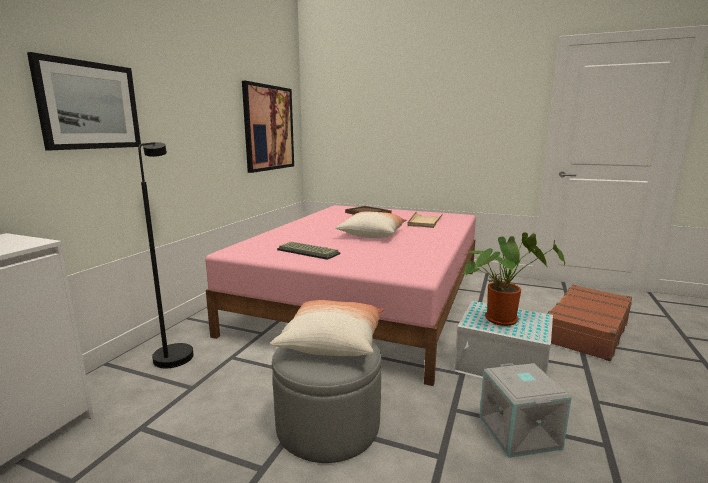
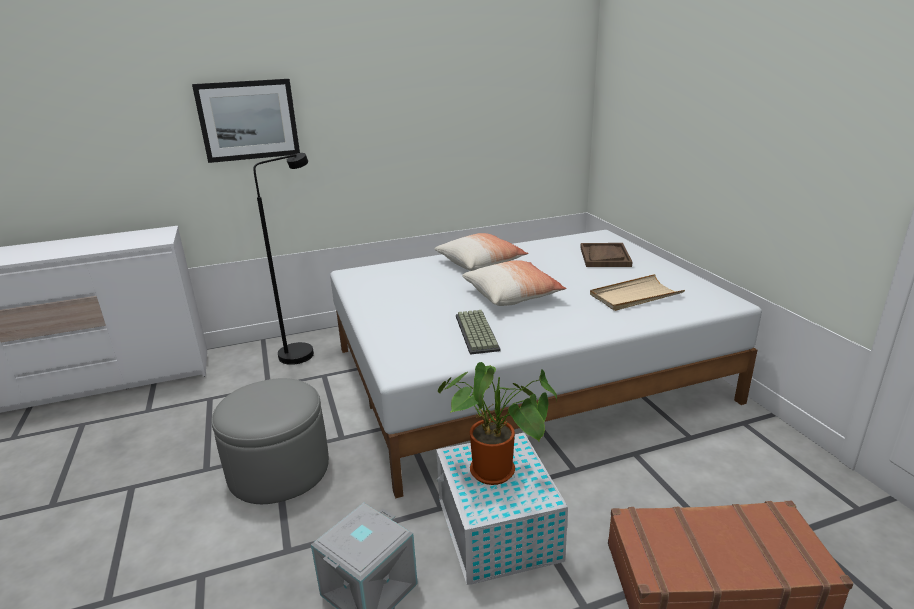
camera: 50 degrees right, 10 degrees up
pink bed [205,205,476,386] -> white bed [330,230,762,499]
picture [242,81,294,173] -> none
pillow [270,300,385,356] -> pillow moved to [435,233,528,271]
keyboard [277,242,340,260] -> keyboard moved to [456,310,501,355]

